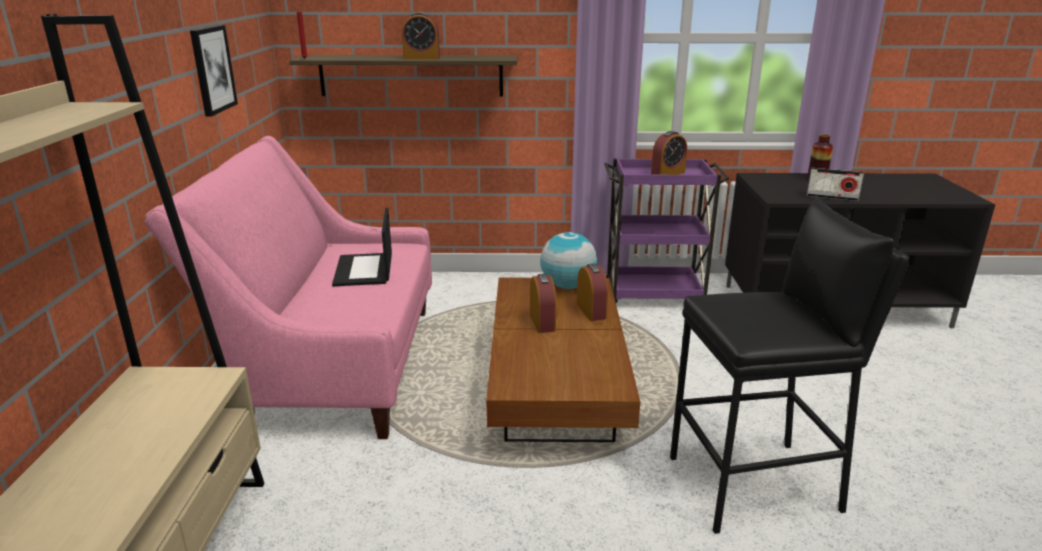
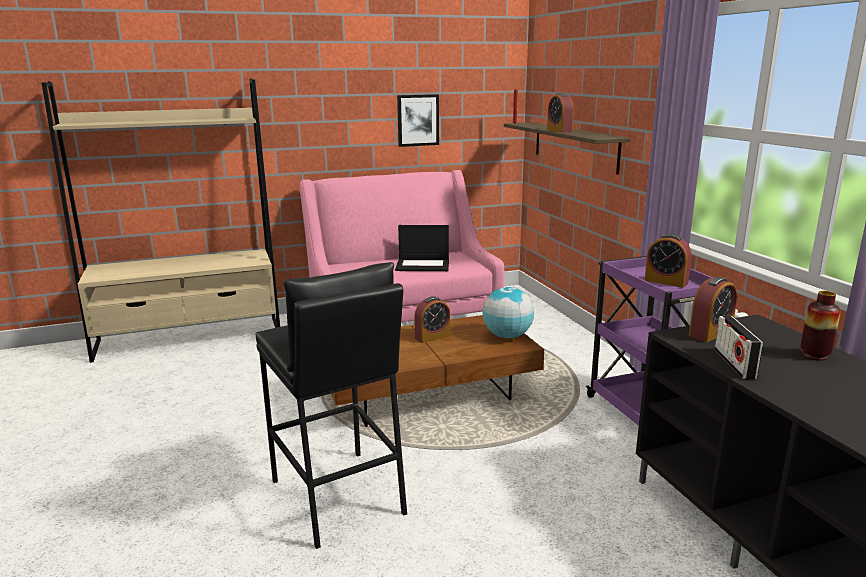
camera: 70 degrees right, 5 degrees down
laptop [332,208,392,286] -> laptop turned 150 degrees counterclockwise [395,225,449,271]
alarm clock [577,264,608,321] -> alarm clock moved to [689,277,737,342]

